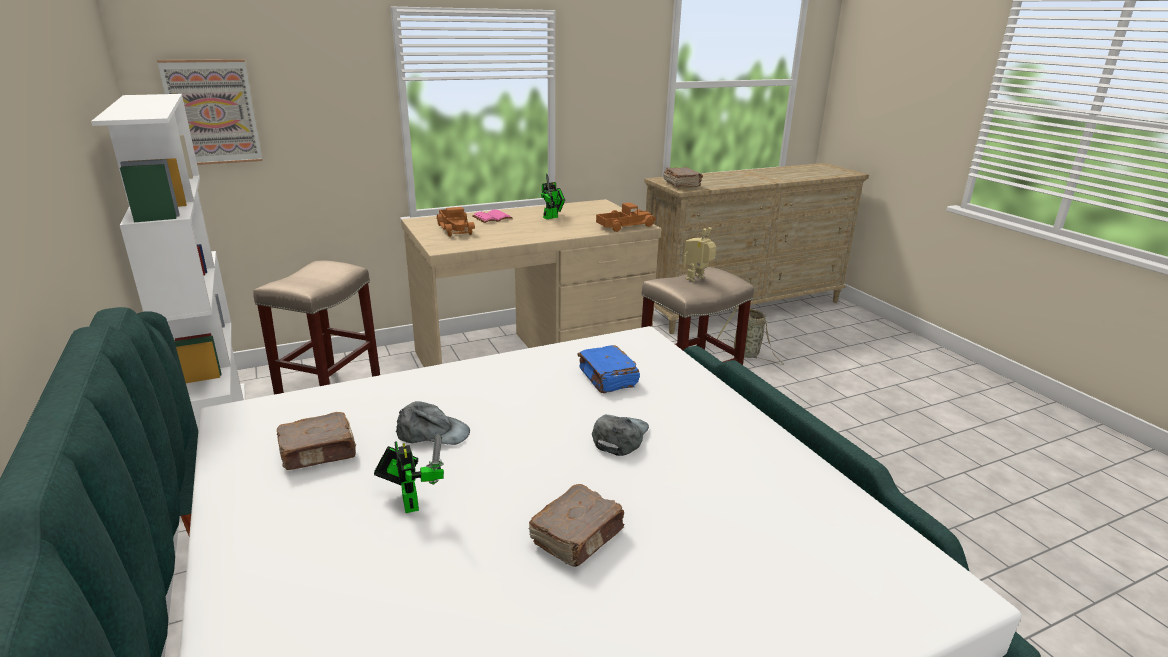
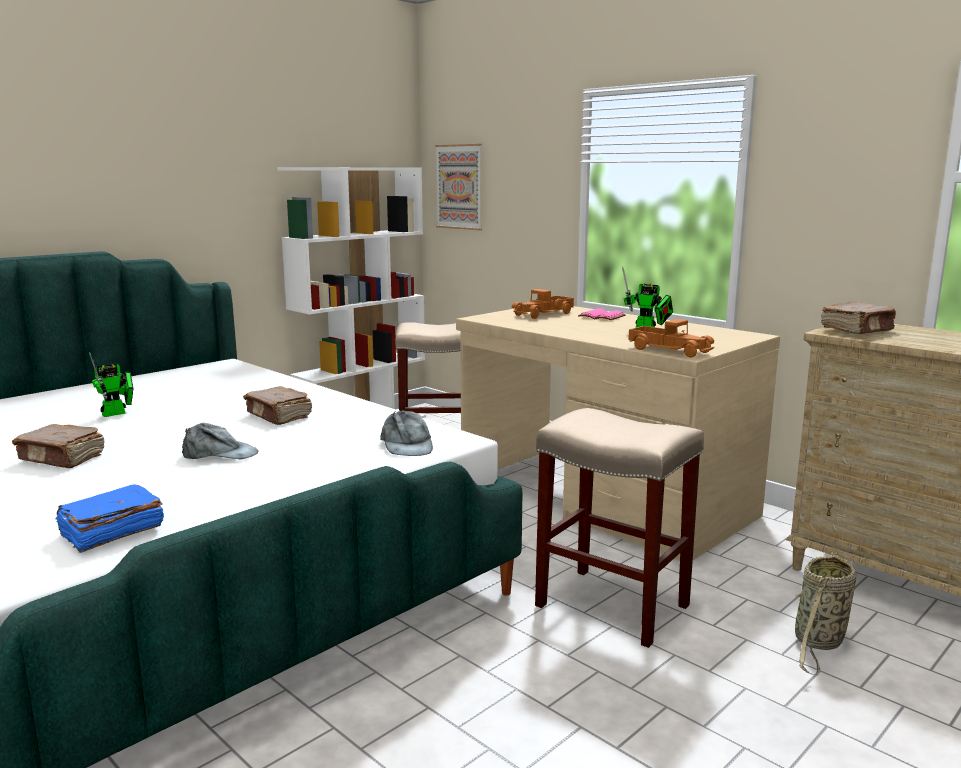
camera: 70 degrees right, 10 degrees down
brown book [277,412,356,470] -> brown book moved to [243,386,312,425]
grey cap [396,401,470,445] -> grey cap moved to [380,410,433,456]
blue book [577,345,640,393] -> blue book moved to [55,484,164,553]
toy robot [683,227,716,282] -> none

